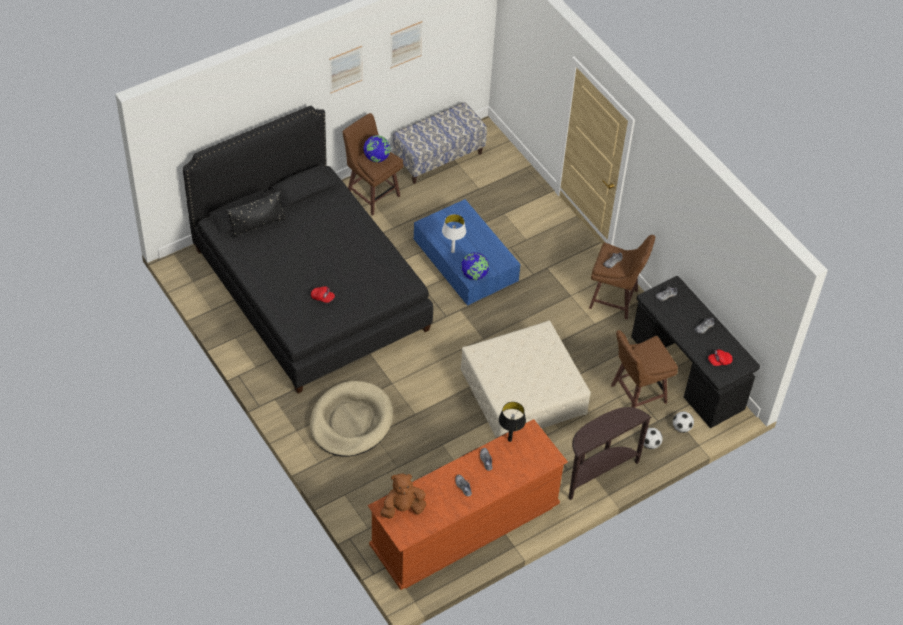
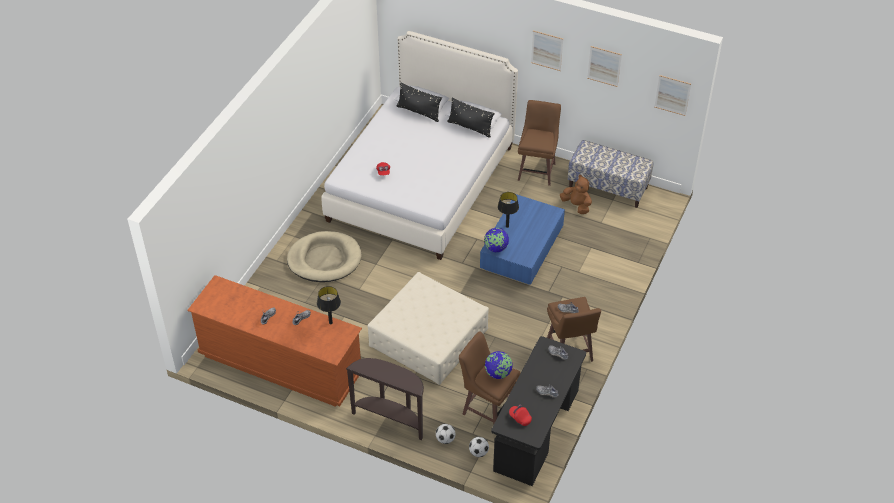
camera: 60 degrees right, 5 degrees down
black bed [183,106,433,393] -> white bed [322,31,518,260]
globe [363,135,391,162] -> globe moved to [485,351,513,379]
brown plush toy [380,473,426,519] -> brown plush toy moved to [560,175,592,214]
white table lamp [442,214,466,253] -> black table lamp [498,192,519,228]
none -> black pillow [447,98,495,138]
none -> picture [654,75,691,116]

